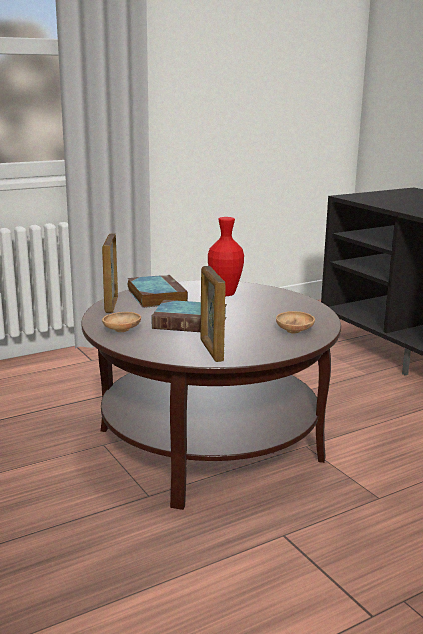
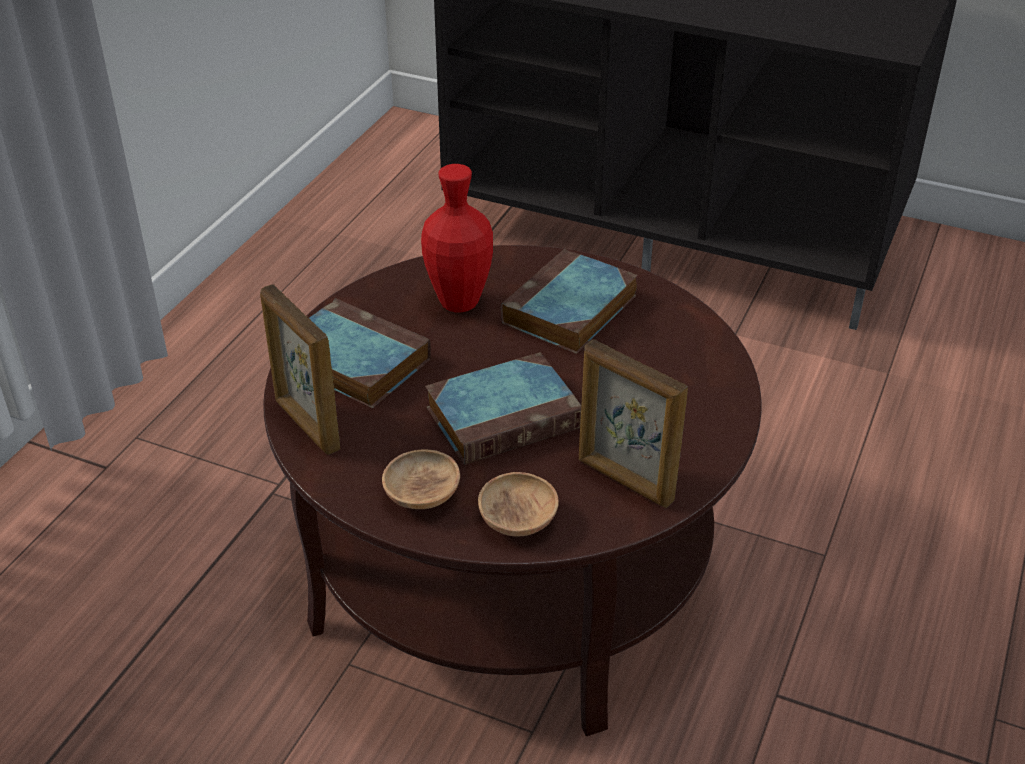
camera: 35 degrees left, 20 degrees up
brown bowl [276,311,315,333] -> brown bowl moved to [478,472,559,537]
none -> book [501,249,638,354]

